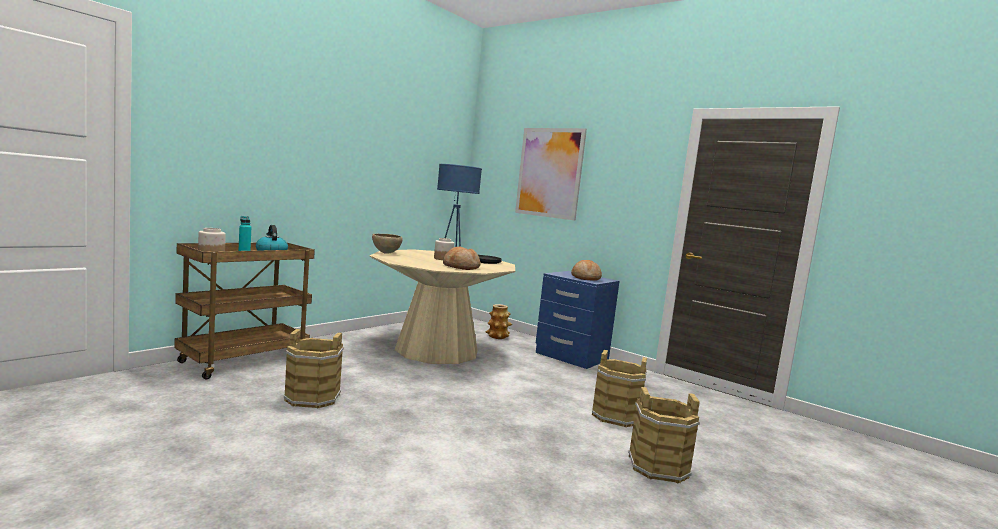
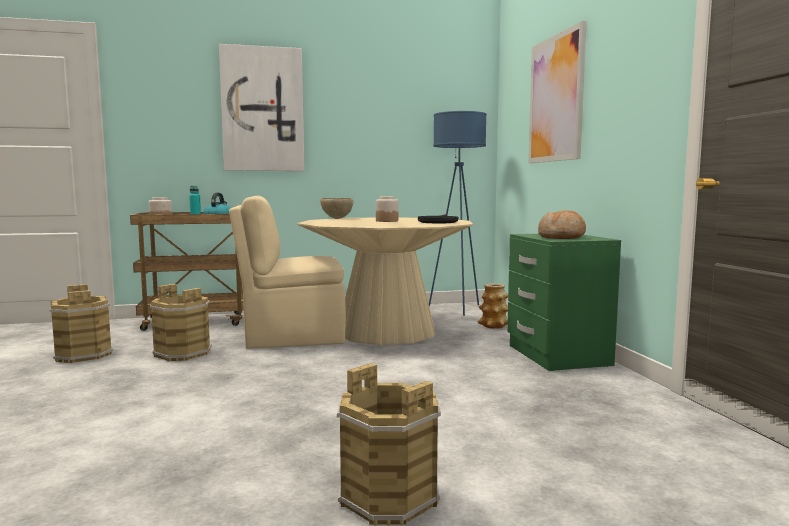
camera: 40 degrees right, 0 degrees up
bread [443,246,481,270] -> none
blue nightstand [536,271,620,369] -> green nightstand [507,234,621,371]
brown bucket [592,350,647,427] -> brown bucket moved to [49,284,113,363]
none -> picture [219,44,305,171]
none -> beige chair [229,196,346,349]

